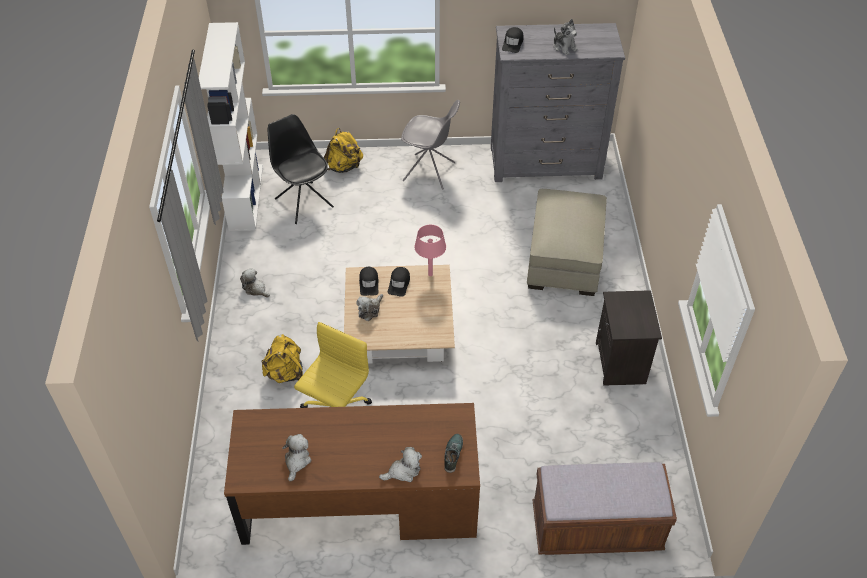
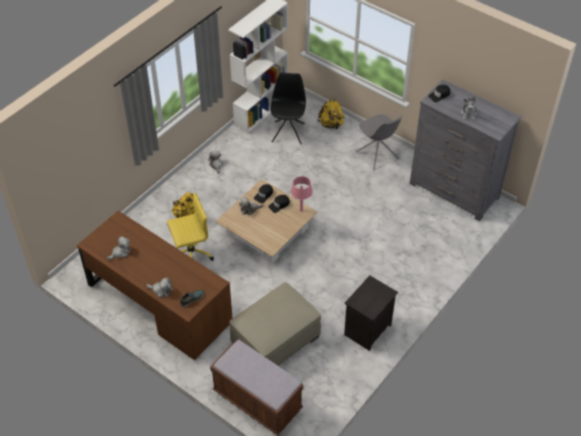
camera: 40 degrees right, 0 degrees up
beige ottoman [527,189,607,296] -> beige ottoman moved to [229,282,321,366]

